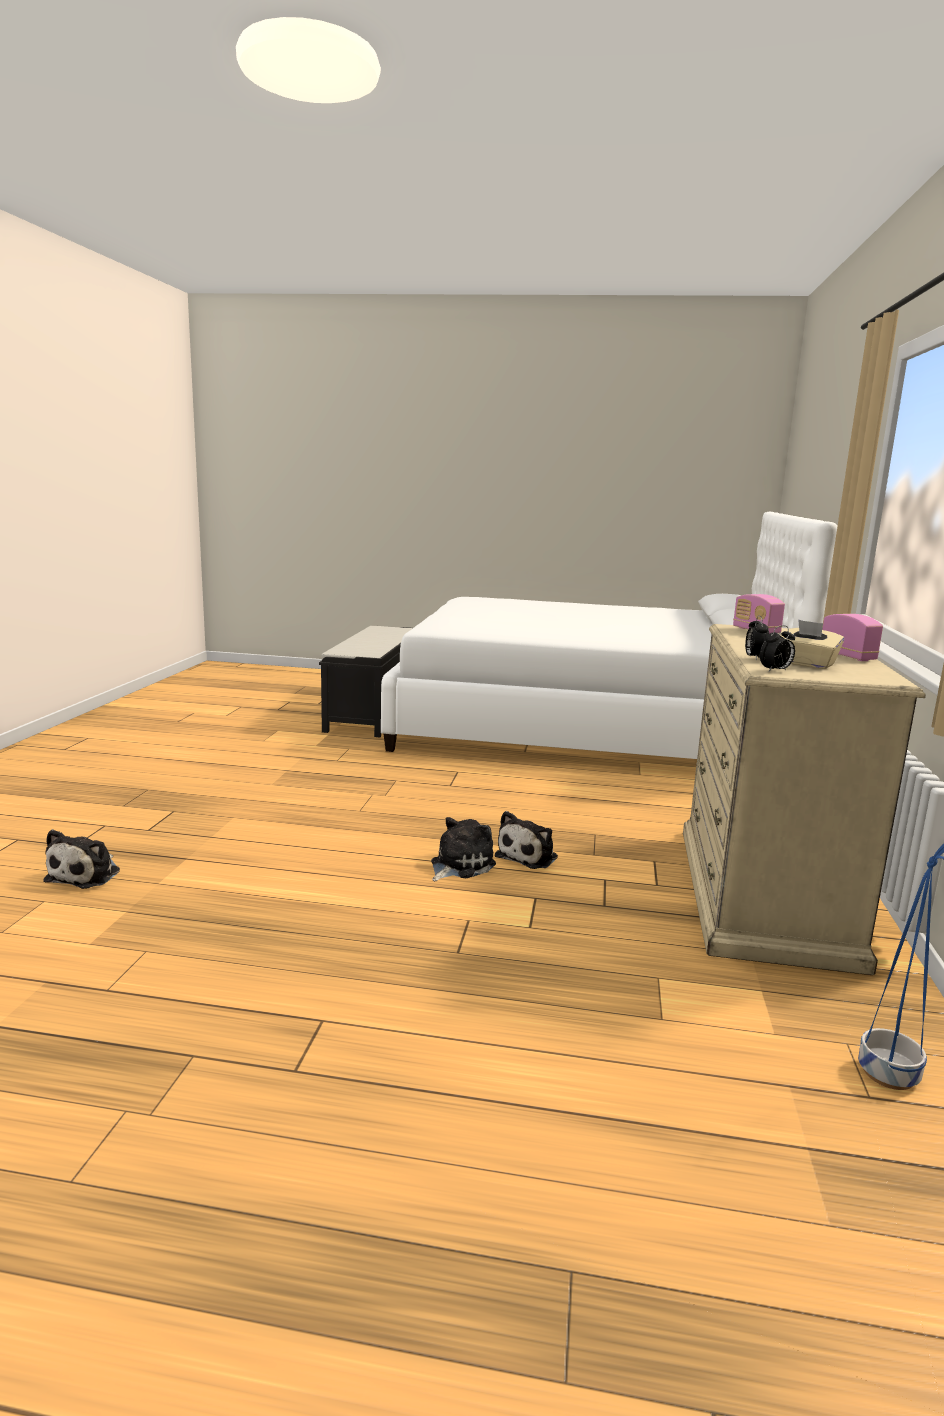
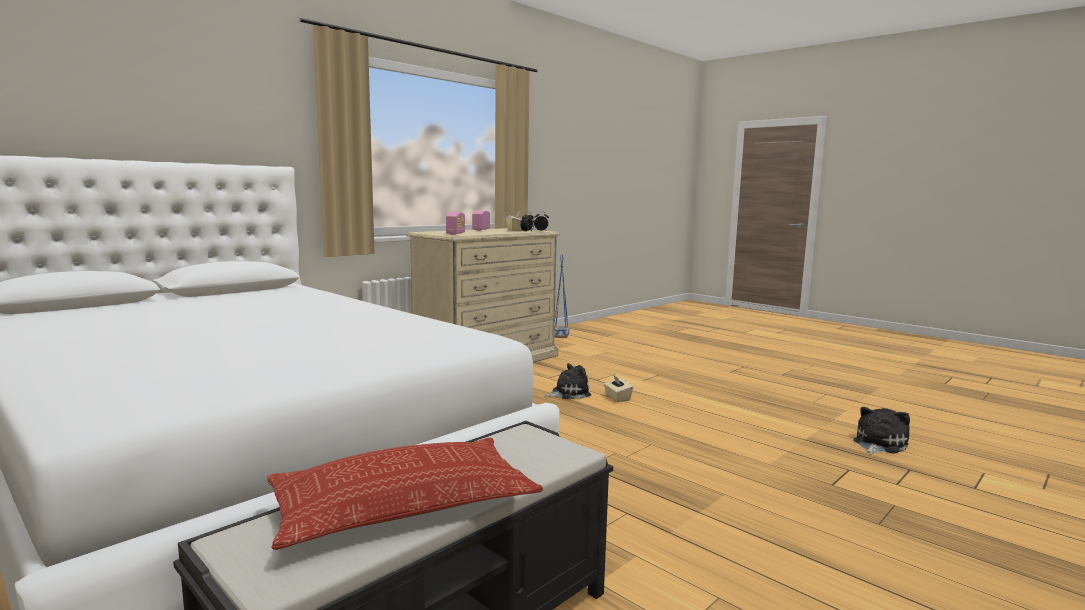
camera: 145 degrees left, 5 degrees down
plush toy [431,817,496,881] -> beige tissue box [604,376,633,402]
none -> pillow [267,438,543,550]

